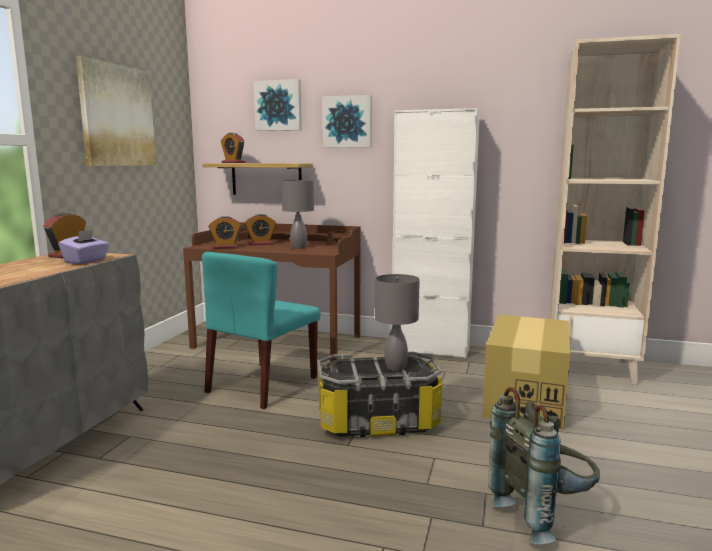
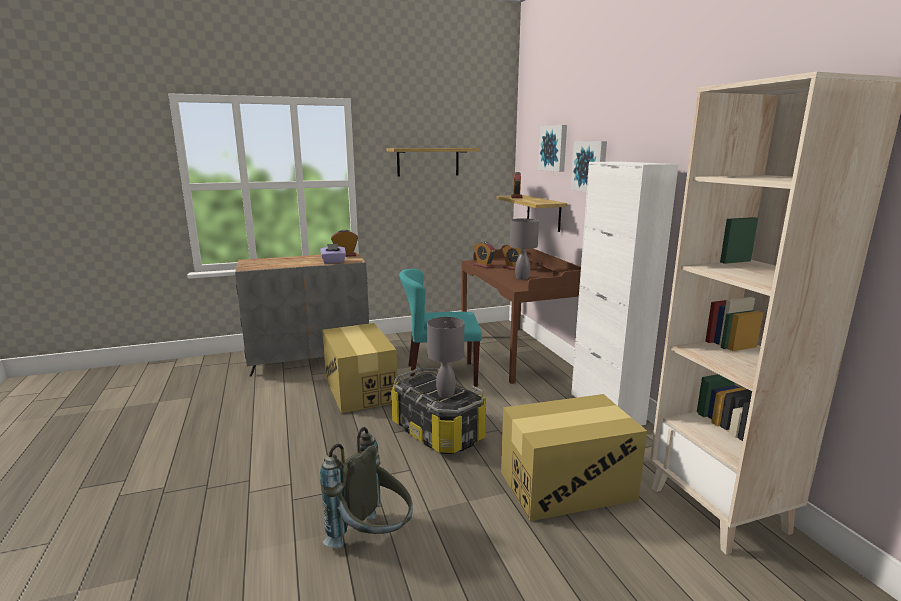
camera: 55 degrees right, 5 degrees up
picture [76,56,156,166] -> shelf [387,148,479,177]
none -> cardboard box [322,323,398,413]

